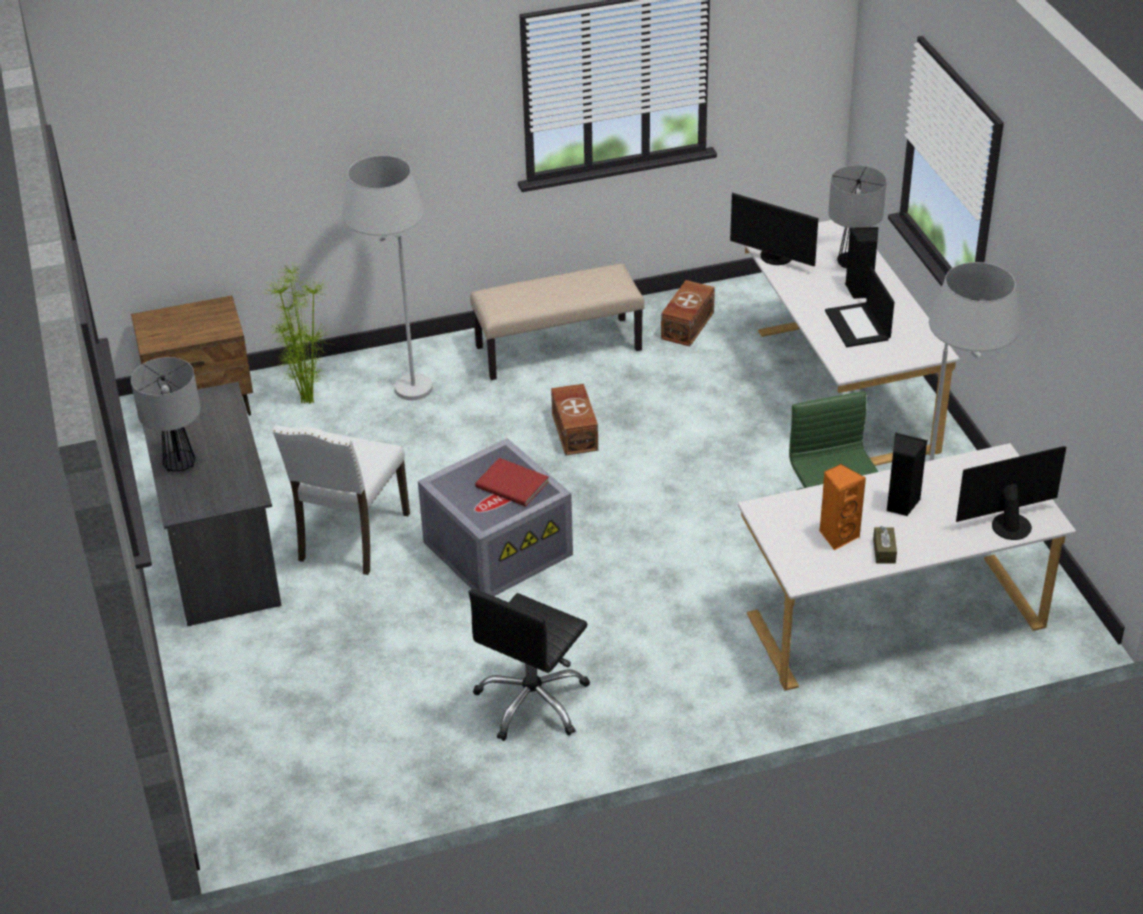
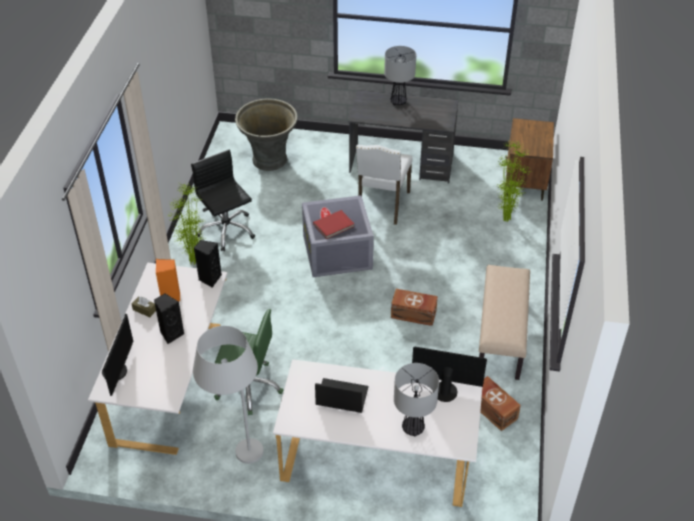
camera: 115 degrees right, 5 degrees up
white chair [272,425,410,575] -> white chair turned 120 degrees counterclockwise [356,145,413,225]
white floor lamp [342,155,432,400] -> none
monitor [730,193,818,266] -> monitor turned 45 degrees clockwise [412,346,487,402]
black speaker [845,227,878,299] -> black speaker moved to [194,240,222,288]
none -> potted plant [168,183,206,265]
none -> grey planter [235,99,297,171]

